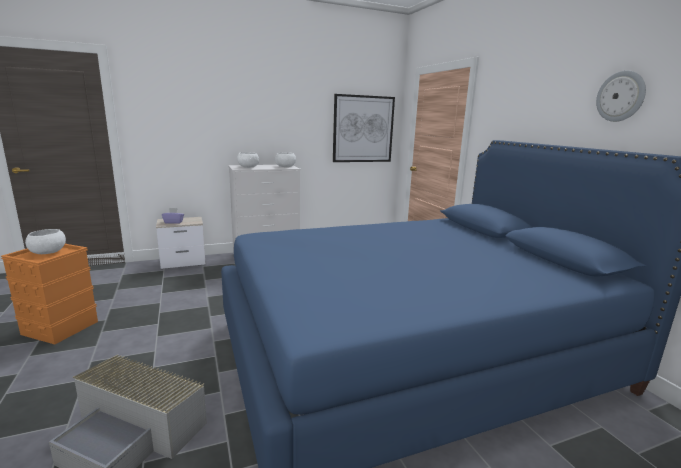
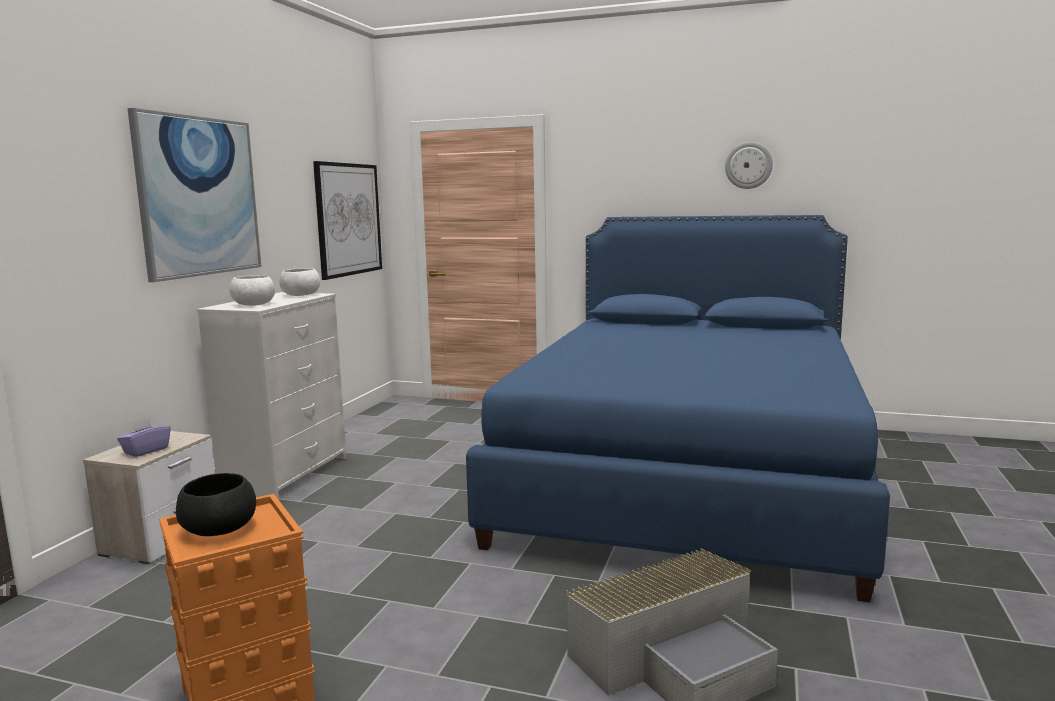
camera: 50 degrees left, 5 degrees down
white bowl [25,229,66,254] -> black bowl [176,473,256,536]
none -> picture [127,108,261,282]

